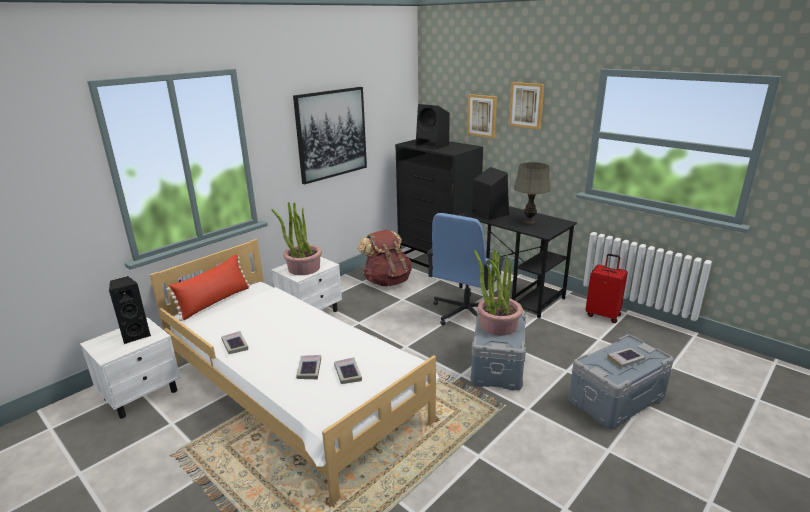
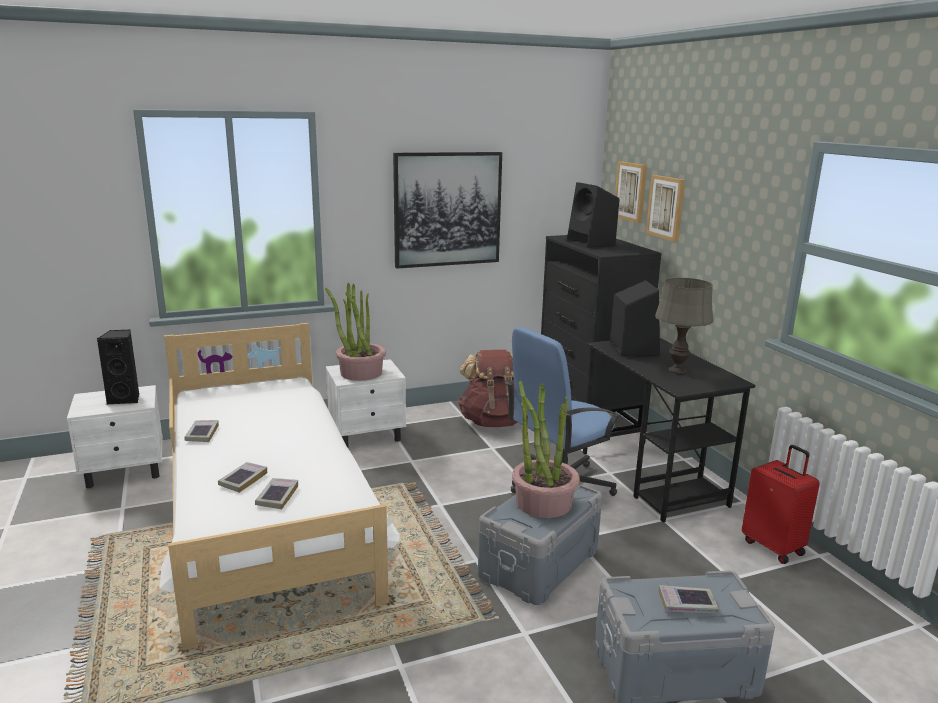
camera: 25 degrees right, 5 degrees down
red pillow [167,254,250,321] -> none
picture [509,82,544,129] -> picture moved to [615,161,647,223]

